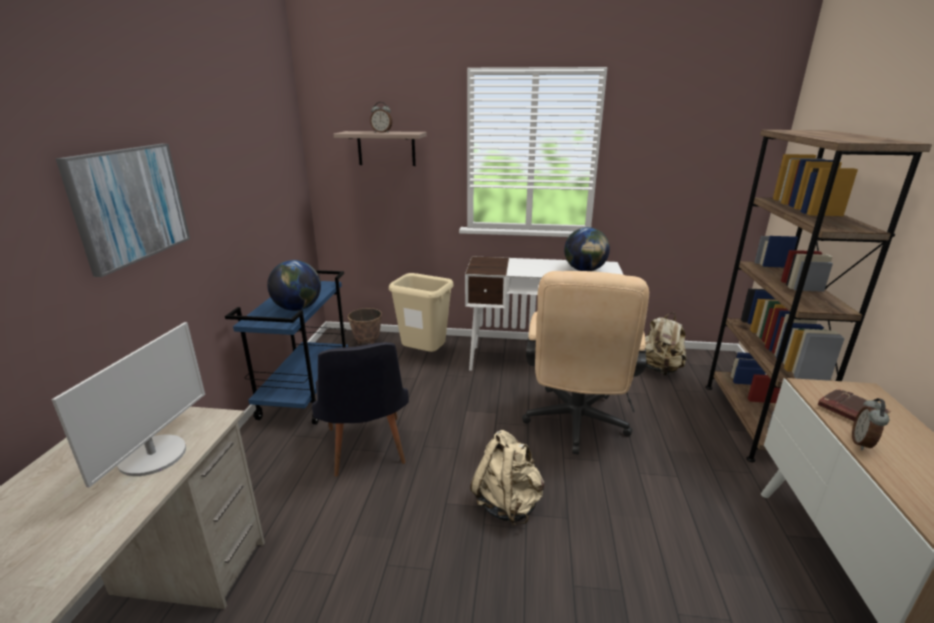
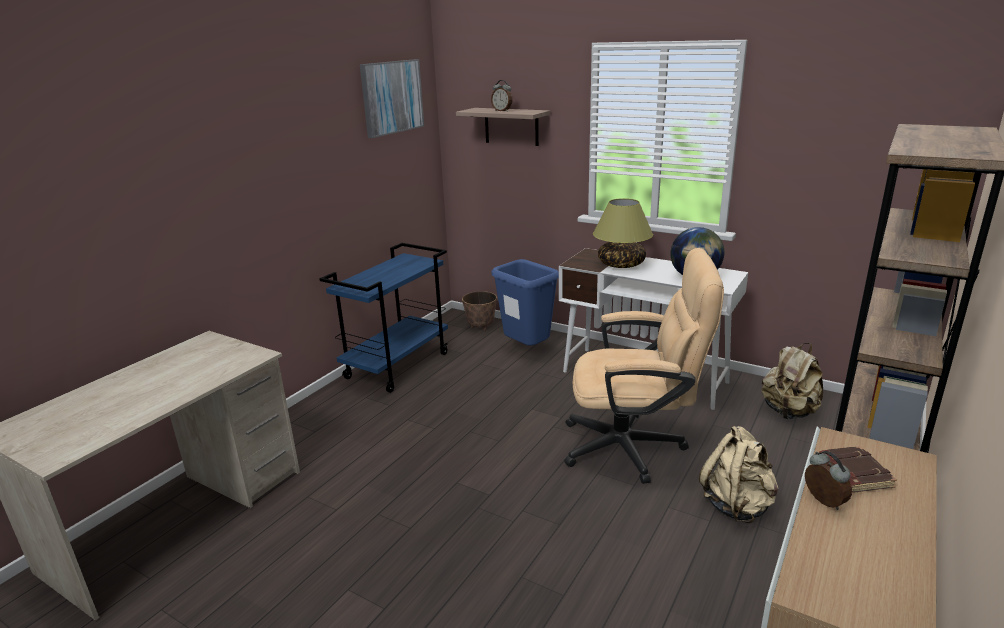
camera: 25 degrees right, 0 degrees up
monitor [51,322,205,488] -> none
picture [56,144,190,277] -> picture moved to [360,59,424,138]
globe [267,260,321,311] -> none
black chair [312,342,409,477] -> none
beige trash can [389,273,454,352] -> blue trash can [492,259,559,346]
beige backpack [470,430,544,525] -> beige backpack moved to [699,426,778,523]
beige office chair [522,271,649,455] -> beige office chair turned 120 degrees counterclockwise [564,248,724,484]
alarm clock [852,398,889,450] -> alarm clock turned 105 degrees clockwise [805,451,852,510]
none -> table lamp [593,198,653,268]

